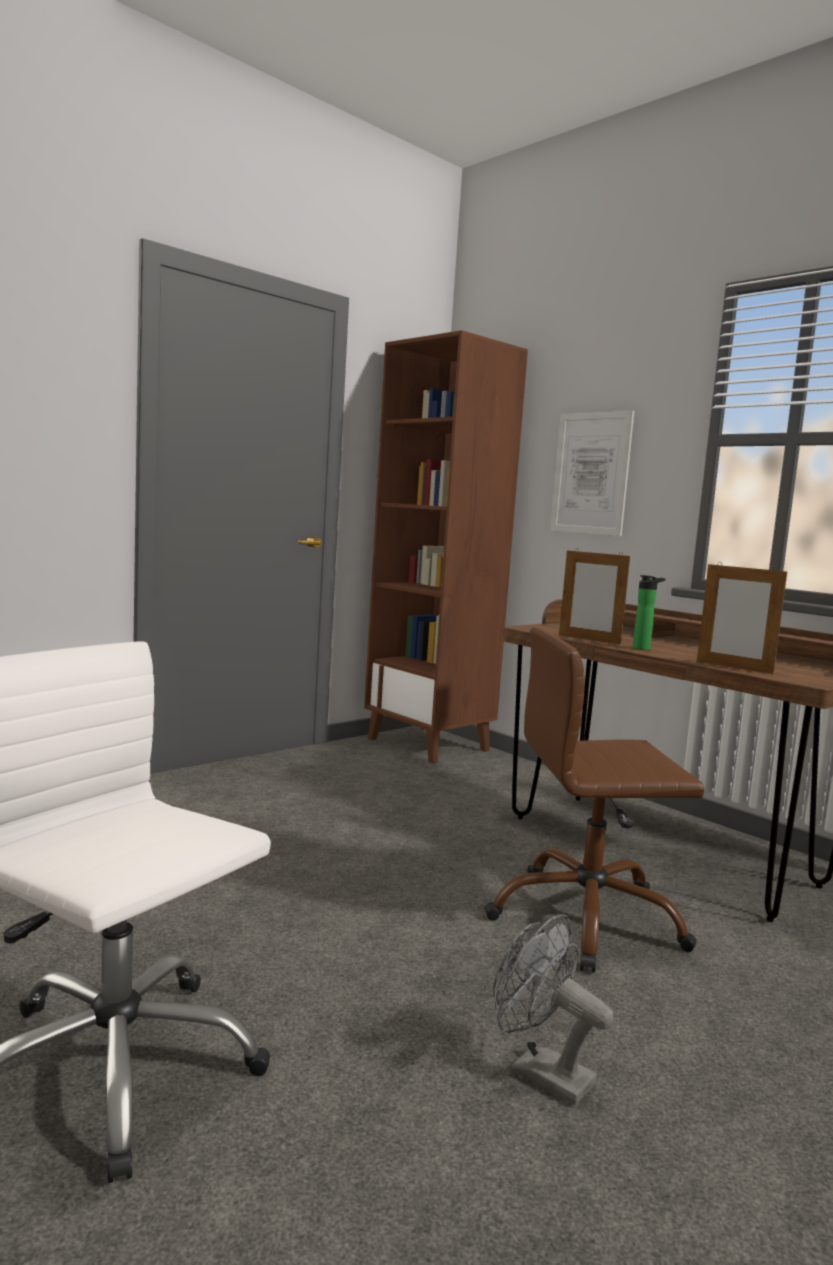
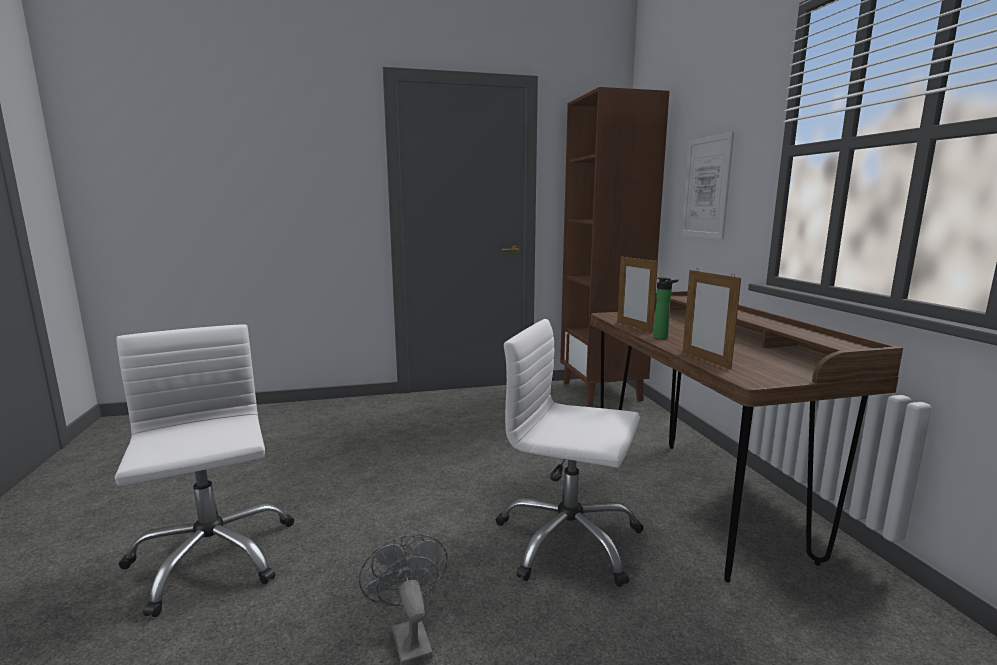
camera: 30 degrees right, 5 degrees up
brown office chair [484,627,705,973] -> white office chair [496,319,644,587]

